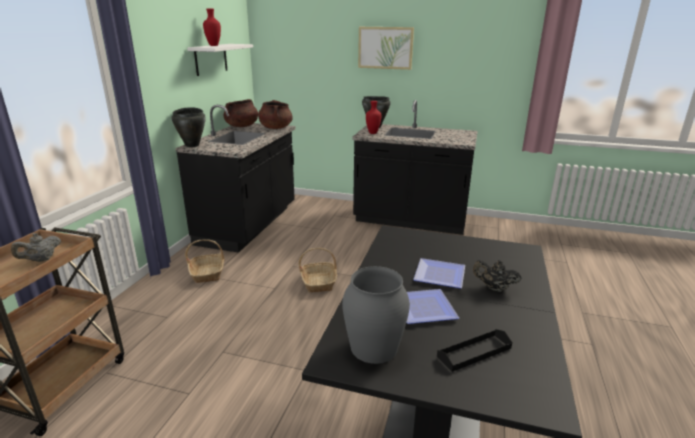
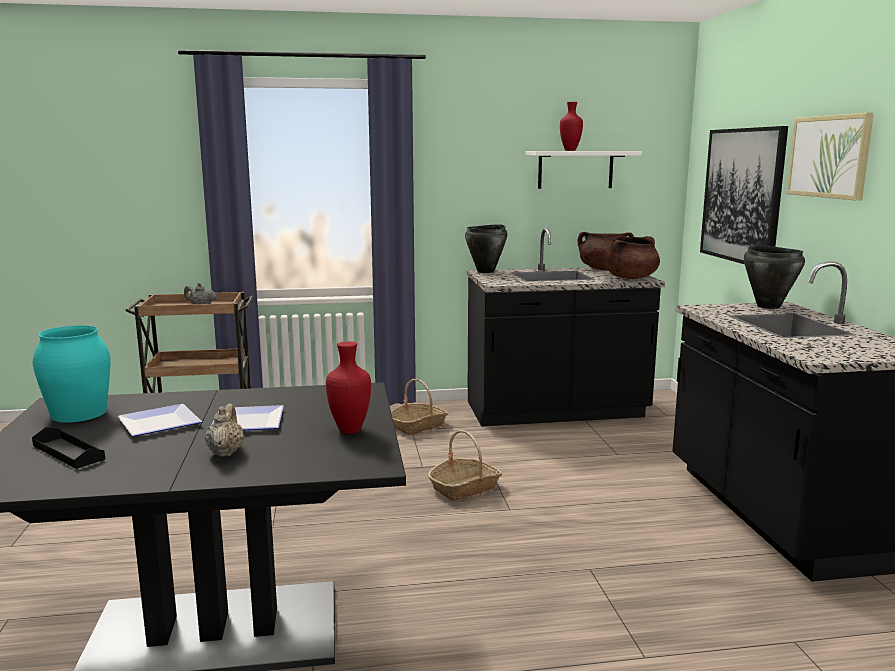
camera: 65 degrees right, 10 degrees down
grey vase [342,266,410,364] -> turquoise vase [33,325,111,423]
red vase [366,101,381,134] -> red vase moved to [326,341,371,434]
black teapot [473,260,522,292] -> beige teapot [205,404,245,457]
none -> picture [700,126,788,264]

